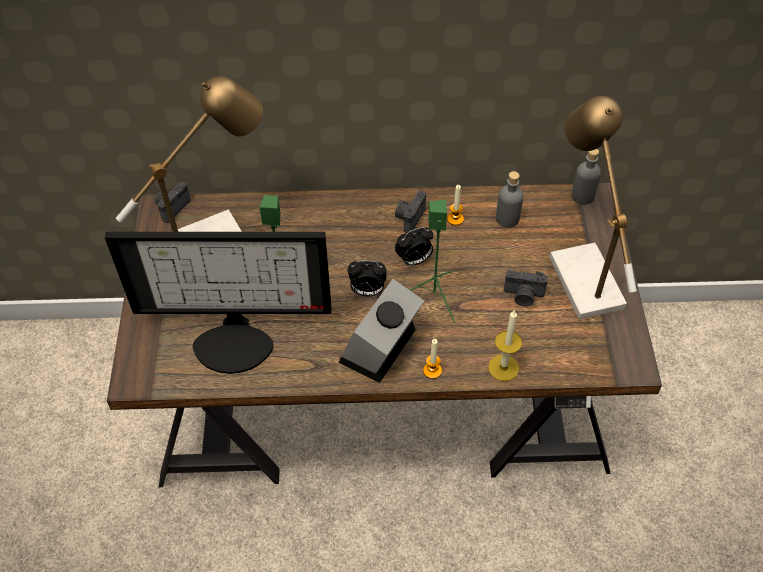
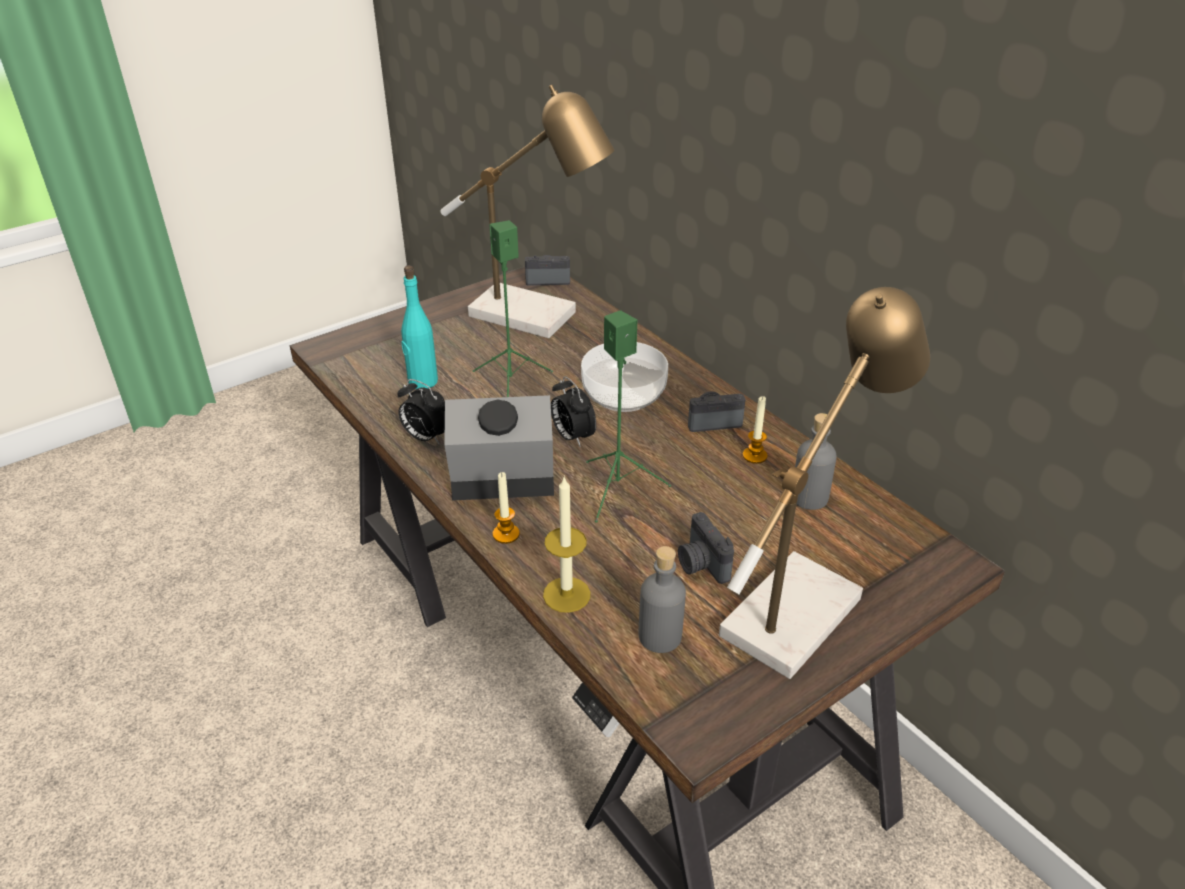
camera: 55 degrees right, 15 degrees down
monitor [105,232,332,374] -> turquoise bottle [401,265,438,389]
alarm clock [395,227,433,266] -> alarm clock moved to [398,379,445,445]
grey bottle [571,149,601,205] -> grey bottle moved to [639,546,686,653]
none -> bowl [581,342,668,412]

